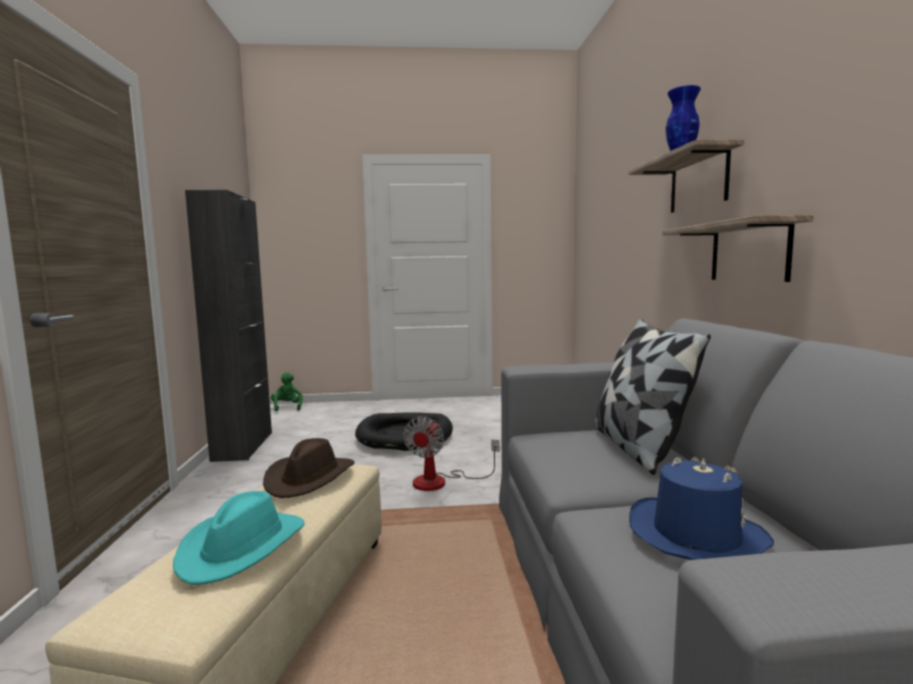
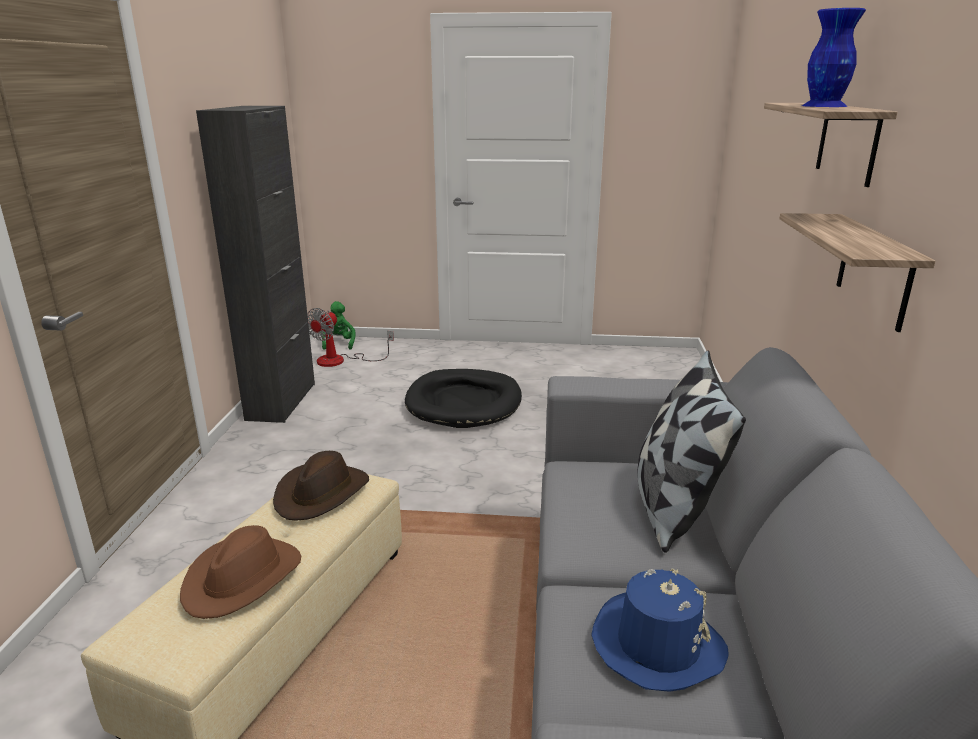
camera: 10 degrees right, 15 degrees up
turquoise hat [173,491,305,585] -> brown hat [180,525,301,619]
fan [403,416,500,491] -> fan moved to [307,308,394,367]

